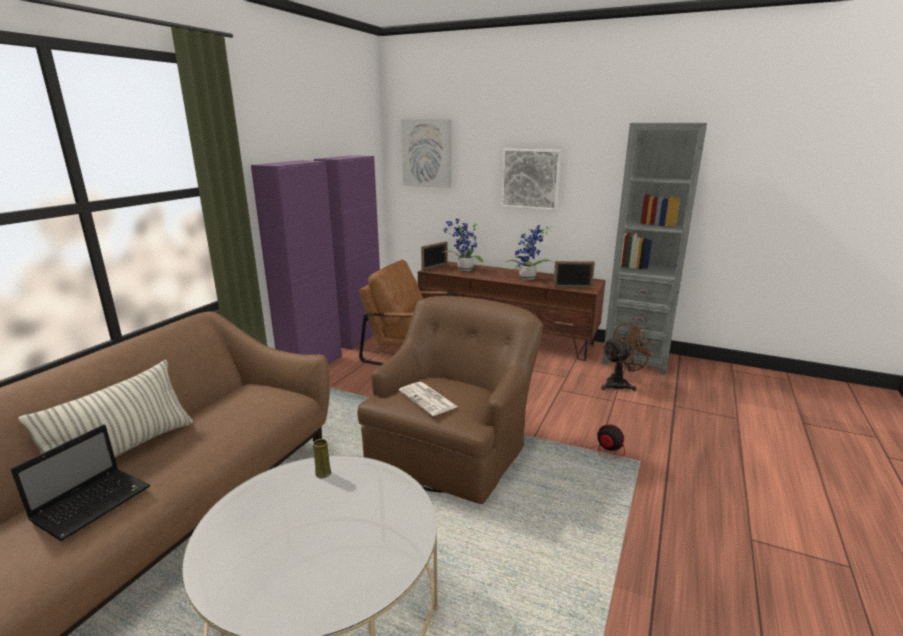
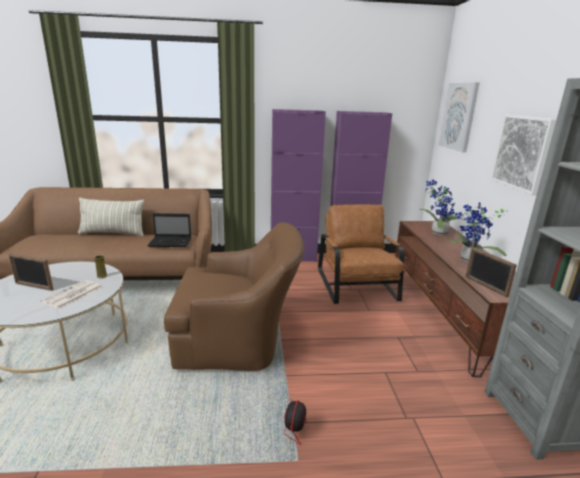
camera: 60 degrees right, 0 degrees up
laptop [11,424,150,541] -> laptop moved to [147,213,191,247]
newspaper [399,382,458,416] -> newspaper moved to [40,280,102,309]
picture frame [421,241,447,271] -> picture frame moved to [8,253,54,291]
brown fan [601,321,656,391] -> none

